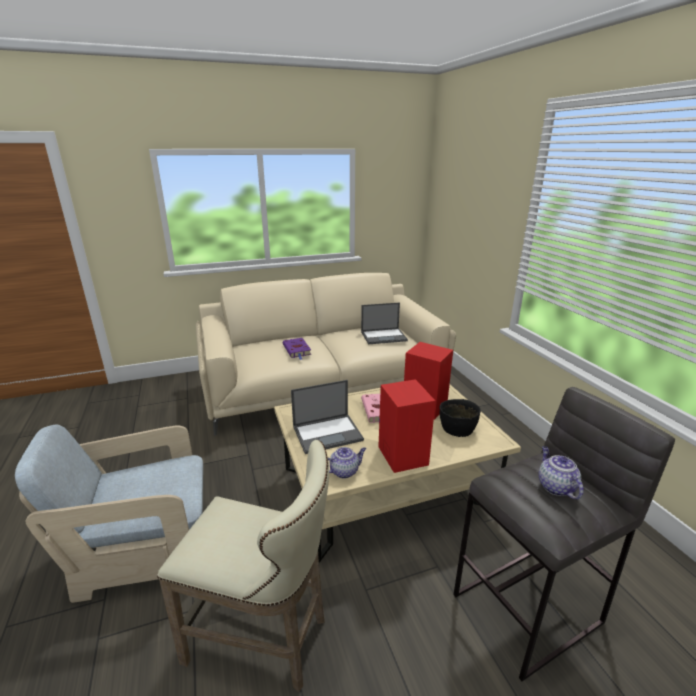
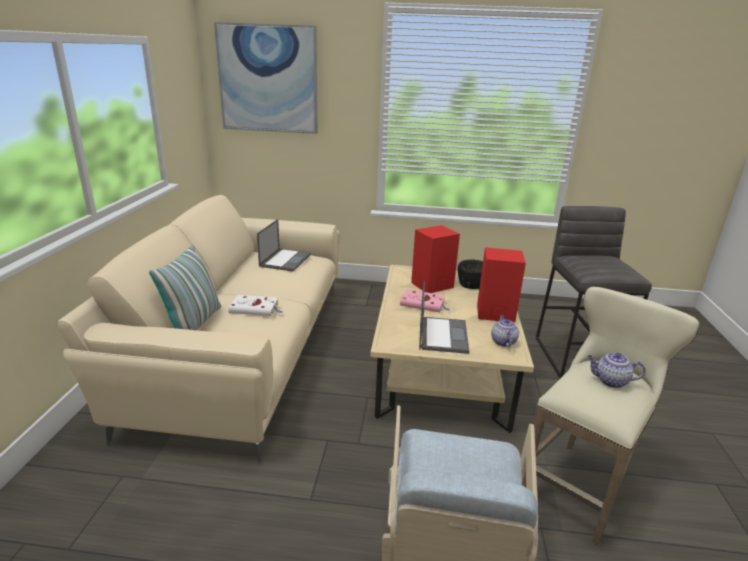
camera: 65 degrees left, 0 degrees up
purple book [283,338,311,360] -> white book [228,295,283,316]
teapot [538,446,584,500] -> teapot moved to [587,353,646,388]
none -> pillow [149,245,221,330]
none -> picture [214,22,318,134]

